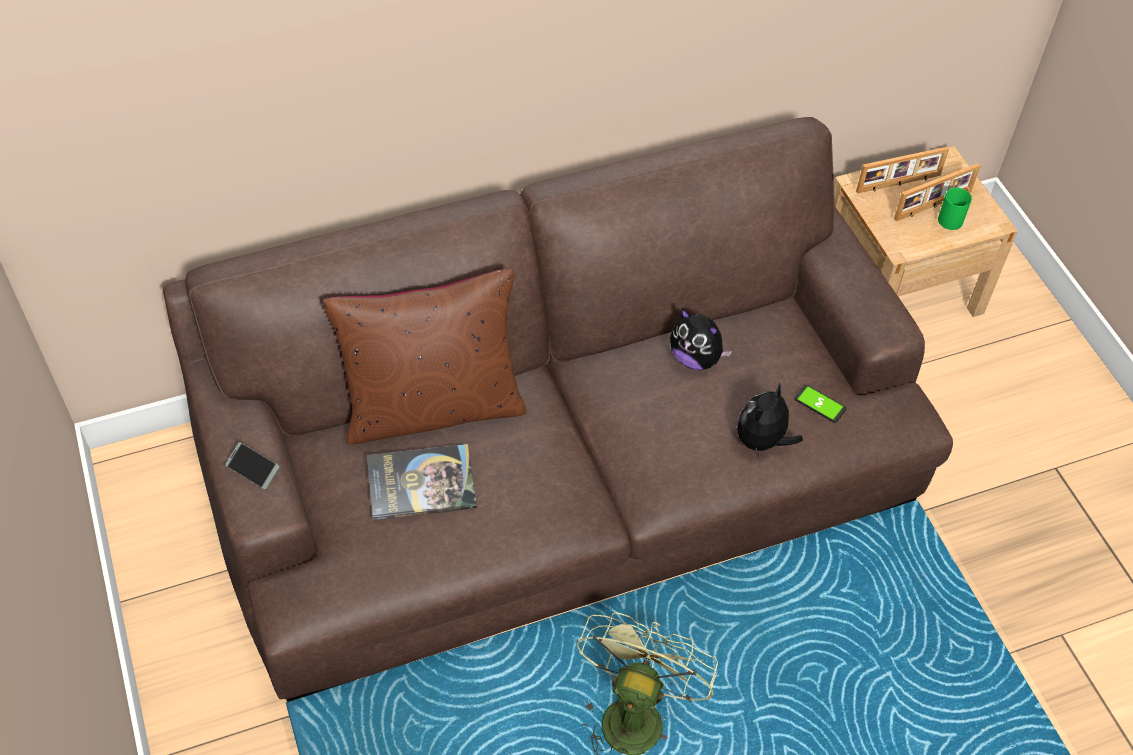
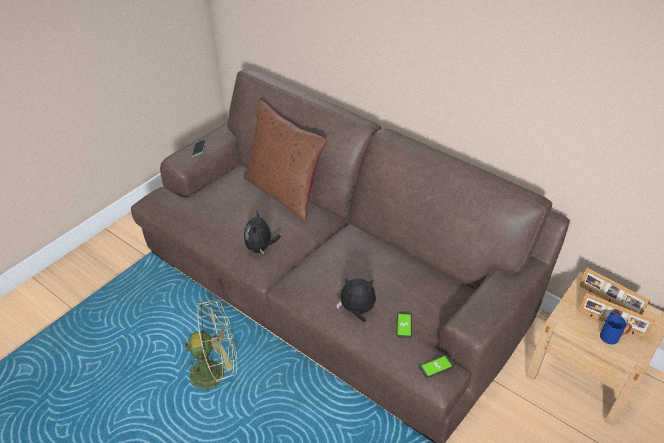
camera: 60 degrees right, 10 degrees down
book [367,444,477,520] -> none
plush toy [670,308,732,370] -> plush toy moved to [244,210,281,255]
green mug [938,188,972,230] -> blue mug [600,314,632,345]
none -> phone [419,355,454,378]

